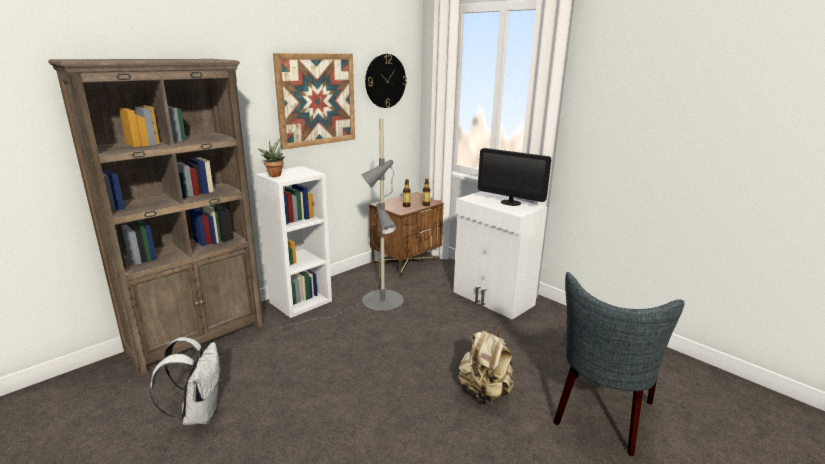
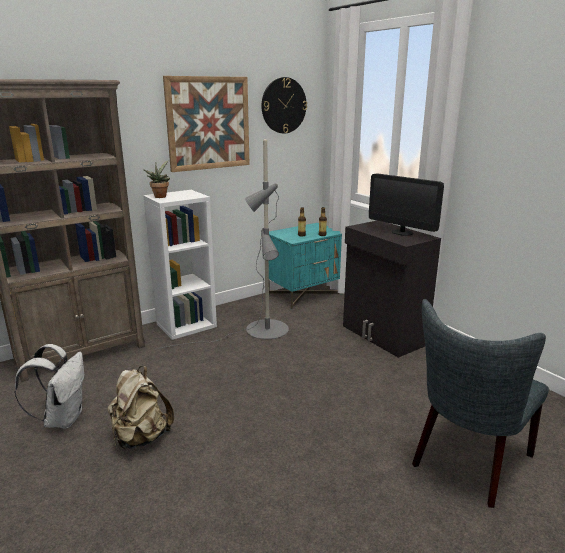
camera: 10 degrees right, 0 degrees up
brown nightstand [369,192,444,278] -> turquoise nightstand [269,223,343,309]
white cabinet [453,191,547,319] -> black cabinet [343,221,441,358]
beige backpack [458,327,514,405] -> beige backpack moved to [107,366,174,450]

